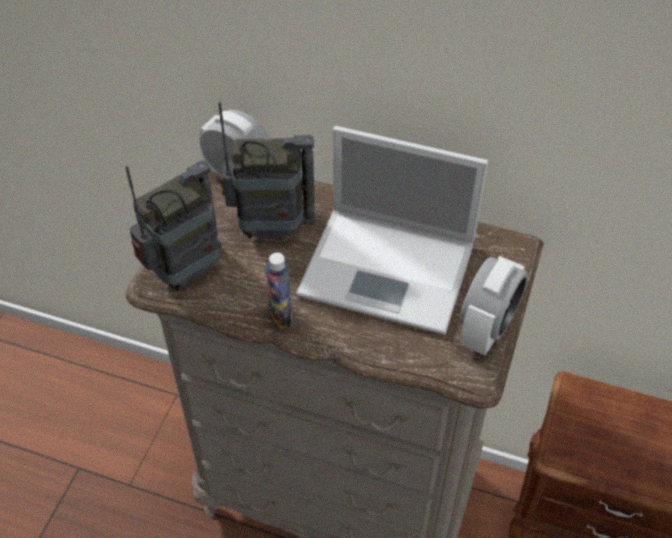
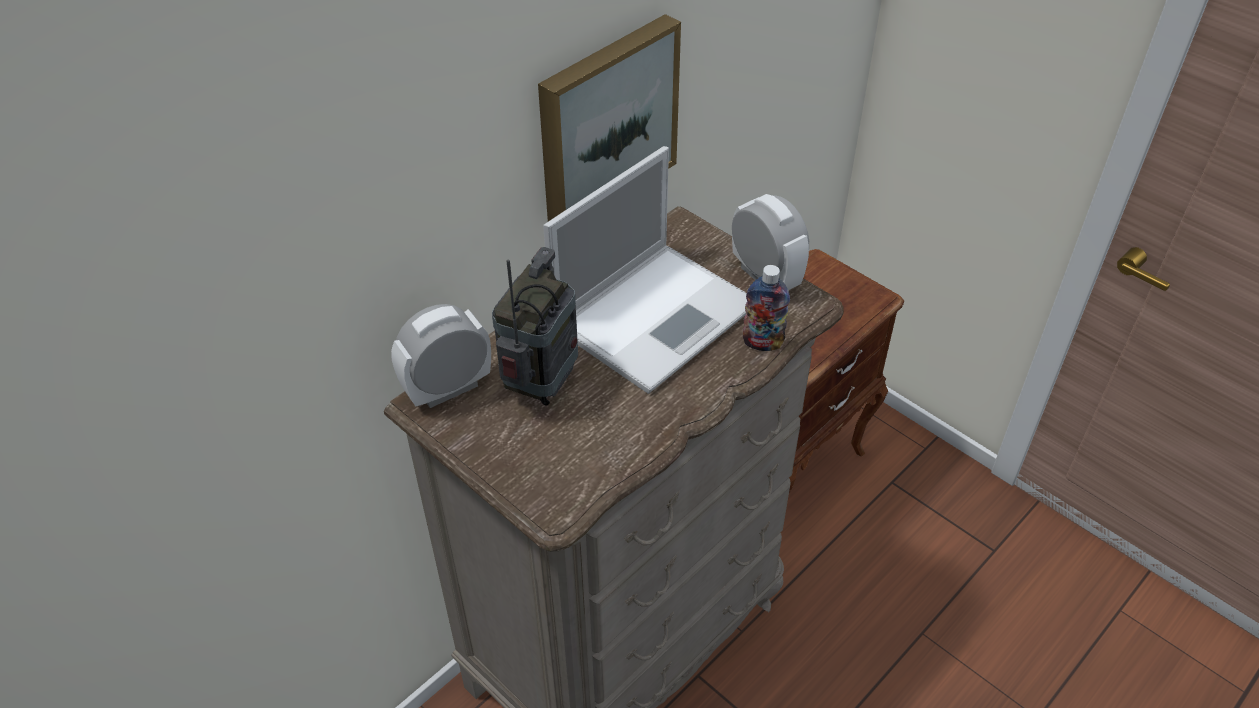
camera: 65 degrees left, 5 degrees down
radio [125,161,221,291] -> none
bottle [266,252,292,329] -> bottle moved to [742,265,790,351]
none -> picture [538,14,681,221]

